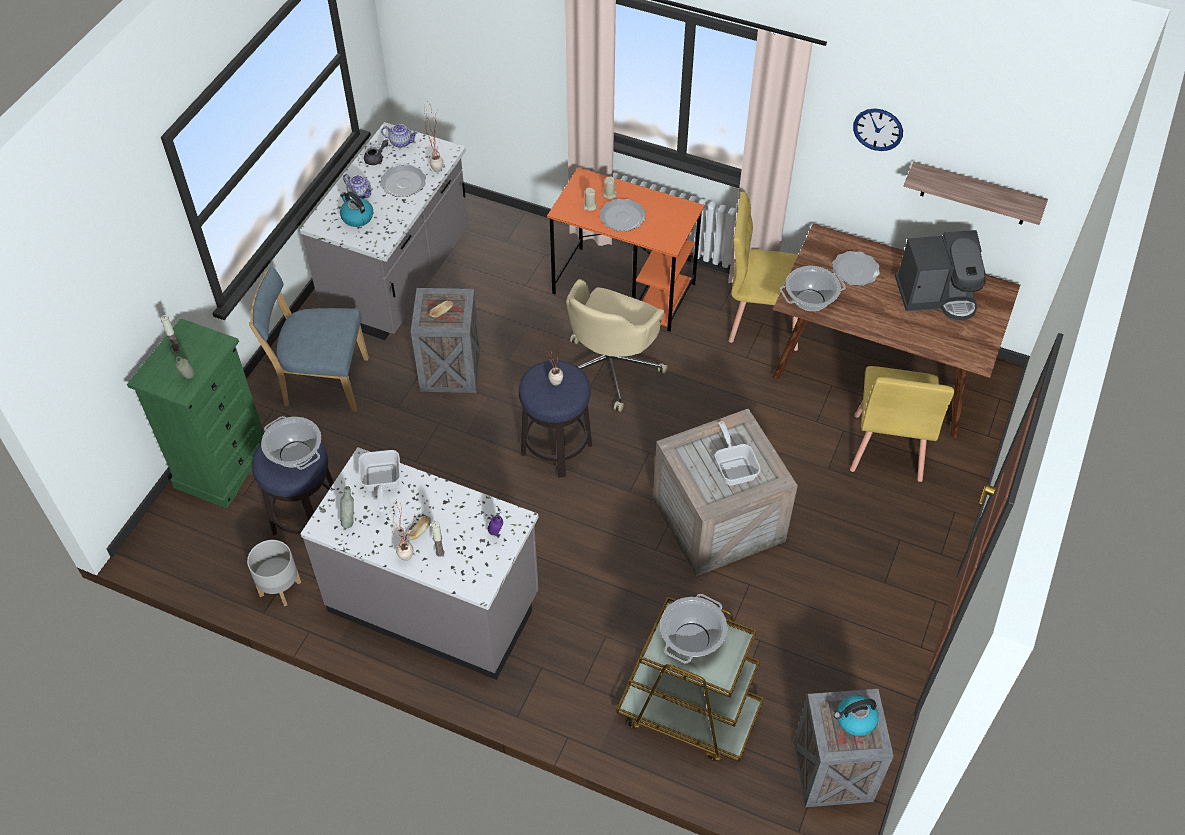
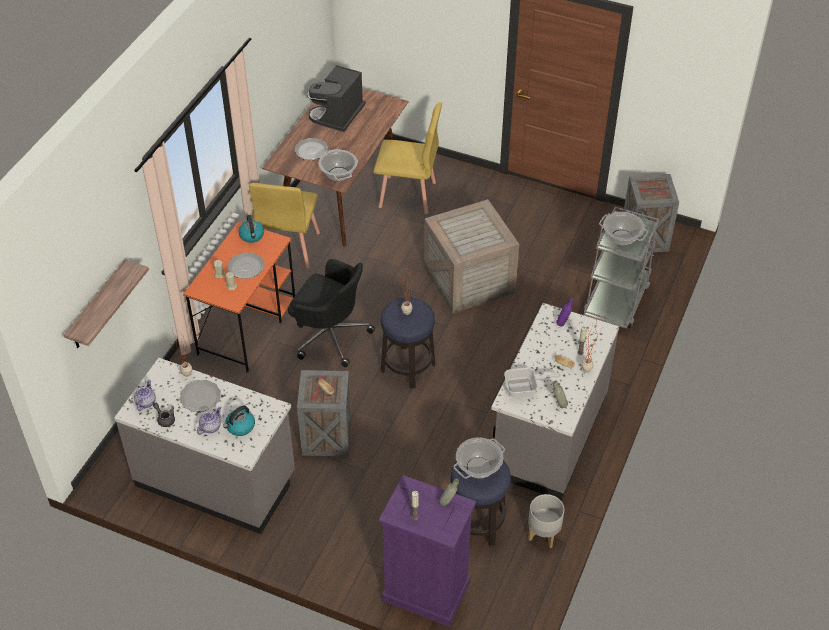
camera: 90 degrees left, 5 degrees down
green dresser [127,318,264,509] -> purple dresser [379,475,476,627]
blue chair [249,267,369,412] -> none
beige office chair [566,279,668,412] -> black office chair [288,259,375,367]
brown cart [616,596,764,762] -> grey cart [583,207,659,329]
frying pan [715,421,761,486] -> none
kettle [834,695,879,736] -> kettle moved to [239,215,264,243]
wall clock [853,108,903,151] -> none
coffee machine [895,230,986,321] -> coffee machine turned 150 degrees counterclockwise [307,65,366,132]
shelf [904,161,1048,225] -> shelf moved to [63,259,149,348]

